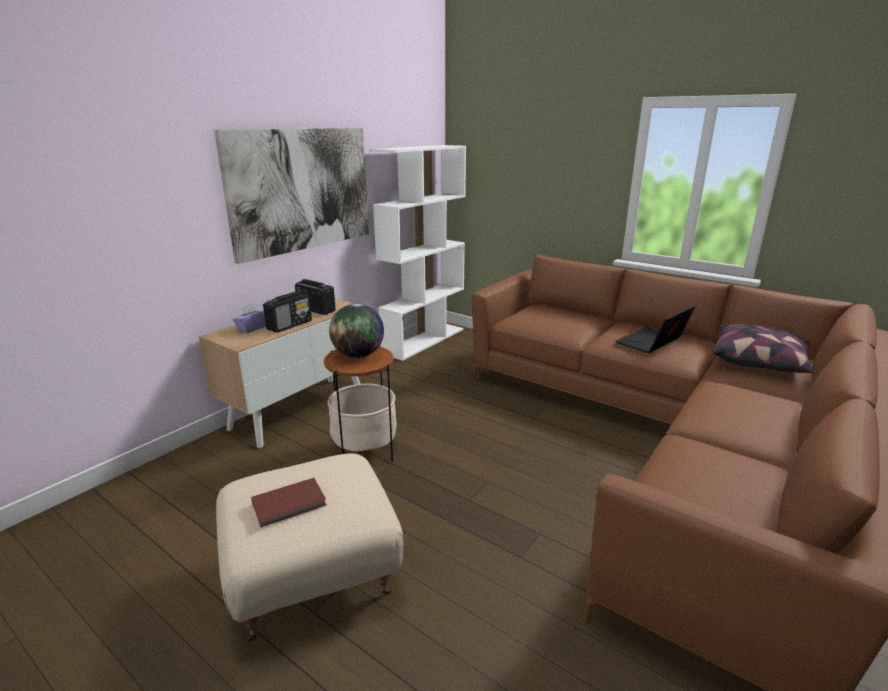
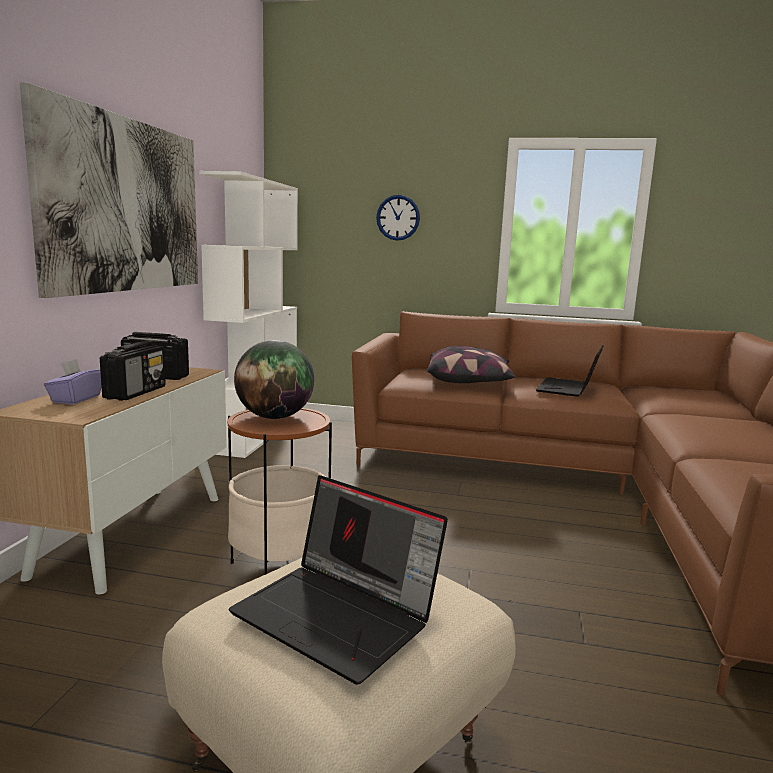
camera: 25 degrees left, 10 degrees down
brown book [251,478,327,527] -> laptop [229,475,448,685]
pillow [713,324,813,373] -> pillow moved to [427,346,516,383]
none -> wall clock [376,195,420,241]

